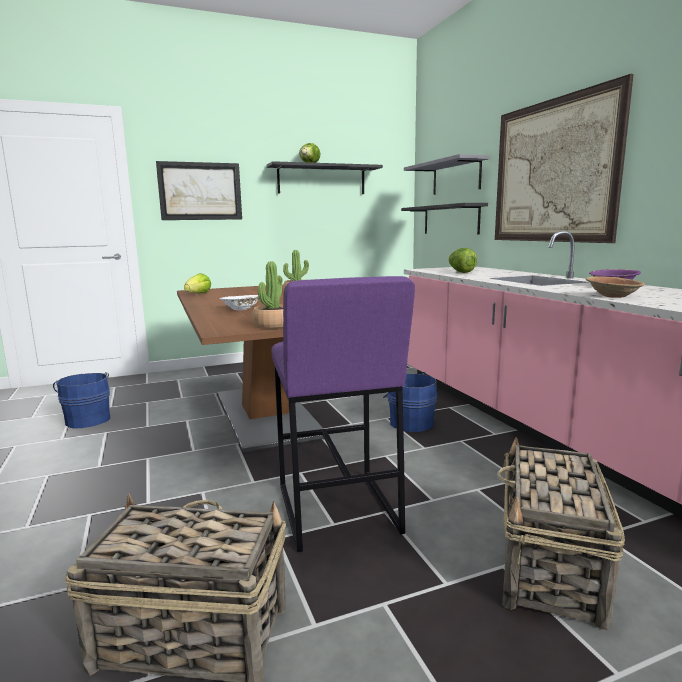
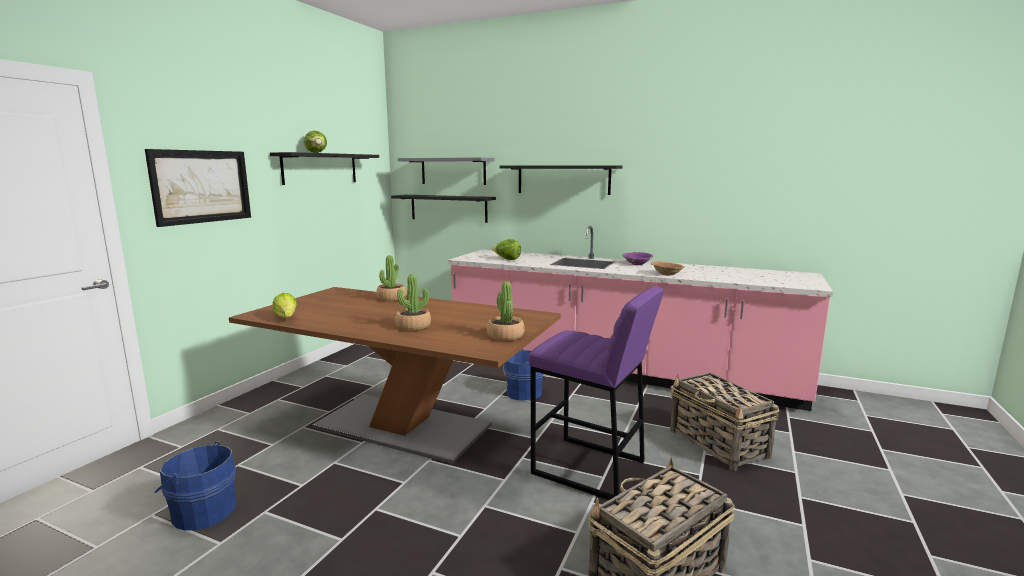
camera: 45 degrees left, 0 degrees up
white bowl [220,295,259,310] -> potted plant [395,274,431,331]
picture [495,74,634,243] -> black shelf [500,165,622,195]

